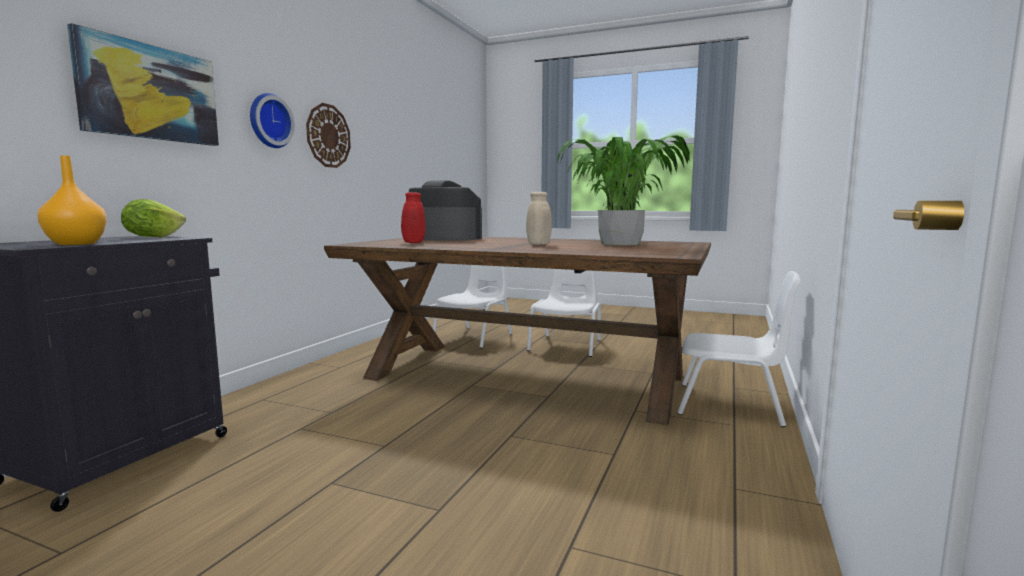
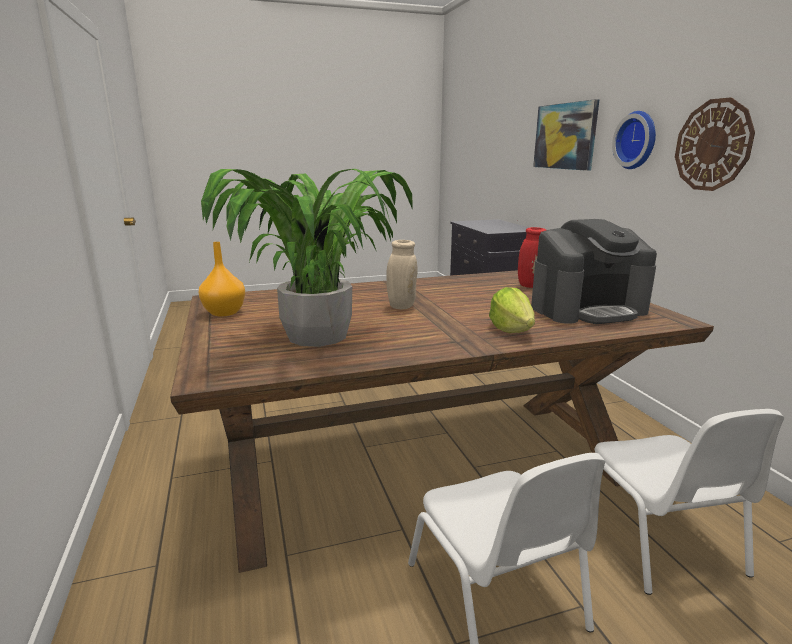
camera: 140 degrees right, 10 degrees up
orange vase [37,155,107,245] -> orange vase moved to [198,242,245,317]
lettuce [121,199,186,237] -> lettuce moved to [489,287,535,333]
white chair [677,271,801,427] -> none

